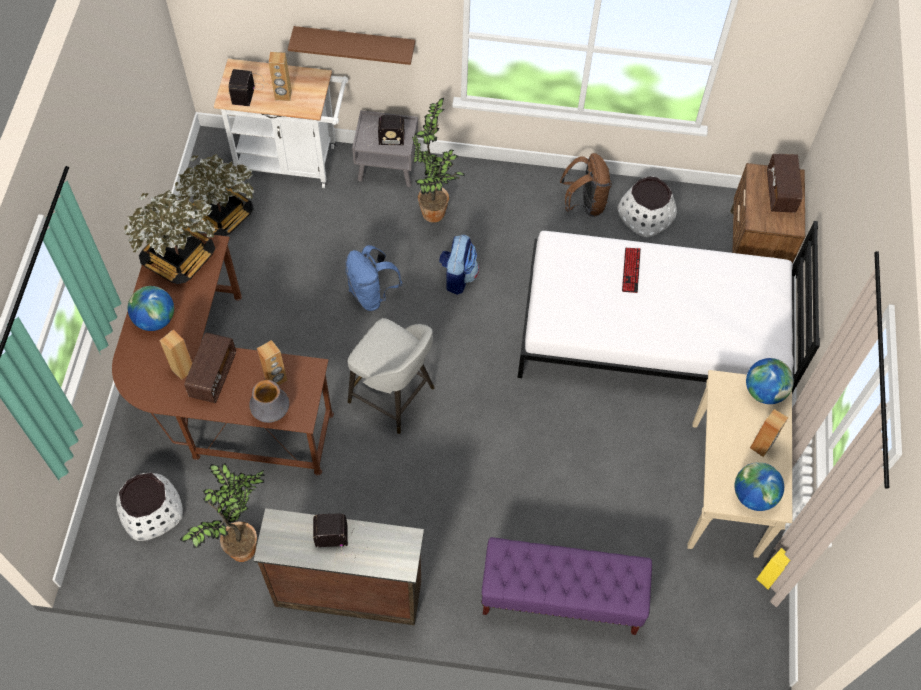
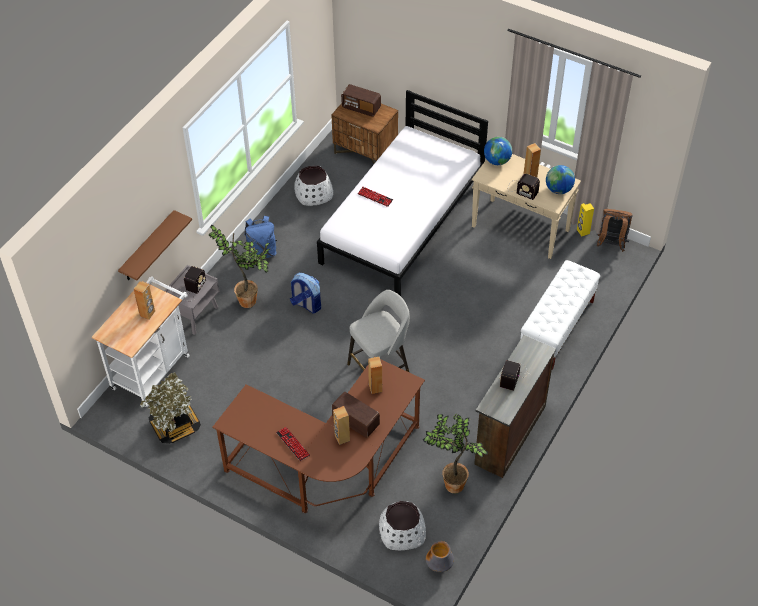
camera: 65 degrees left, 10 degrees down
potted plant [124,190,215,284] -> none
globe [128,286,174,331] -> keyboard [276,427,310,461]
radio [228,69,270,106] -> radio moved to [508,174,540,200]
vase [249,380,289,423] -> vase moved to [426,541,454,572]
blue backpack [345,245,403,311] -> blue backpack moved to [244,216,277,258]
purple bench [481,537,652,635] -> white bench [520,260,600,370]
brown backpack [560,153,611,217] -> brown backpack moved to [597,209,633,252]

